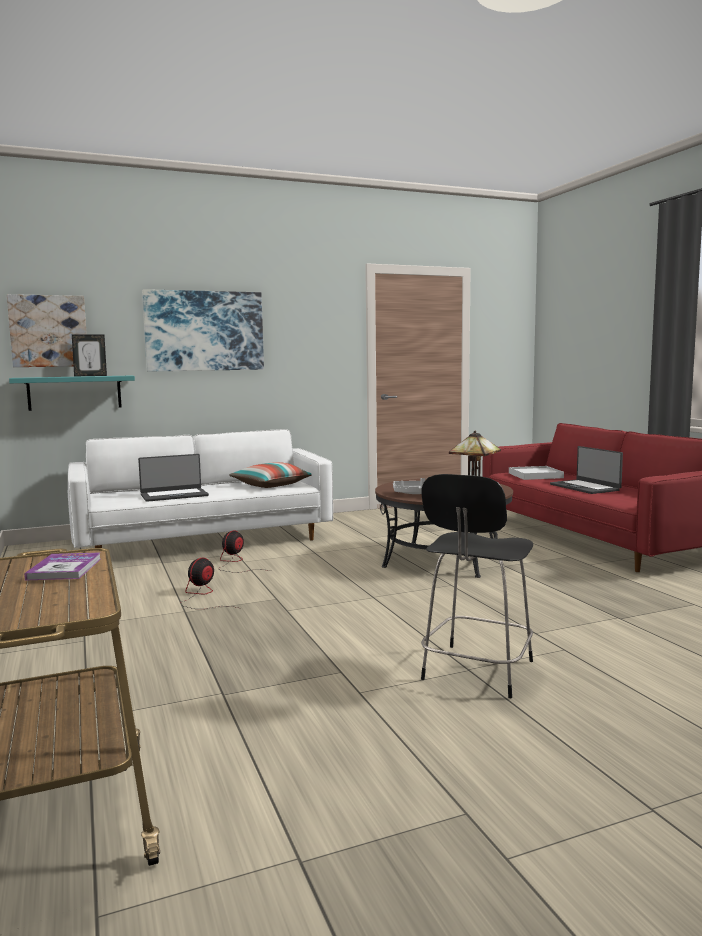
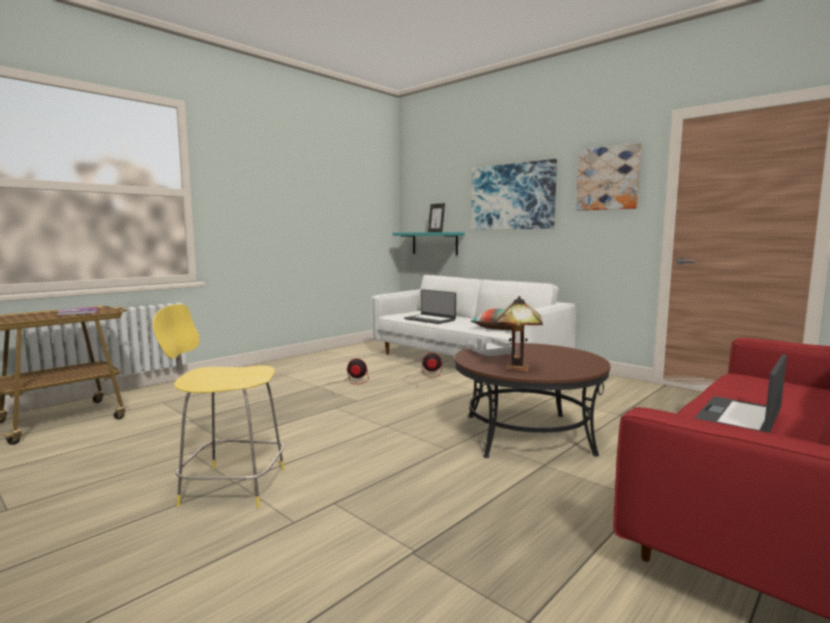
camera: 65 degrees right, 0 degrees up
picture [7,294,87,367] -> picture moved to [576,143,642,211]
black stool [421,474,533,698] -> yellow stool [153,304,285,508]
white tray [509,466,564,480] -> none

